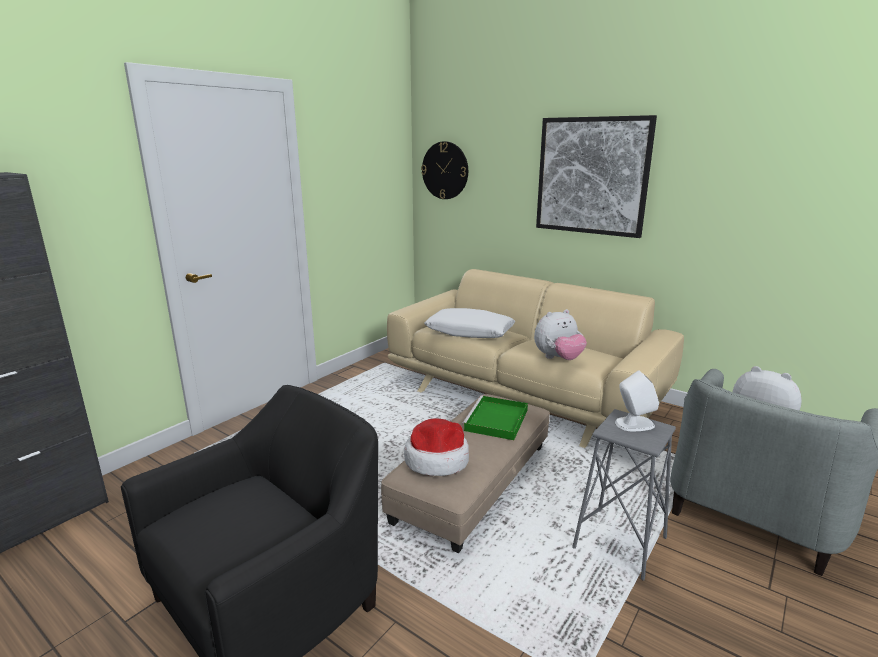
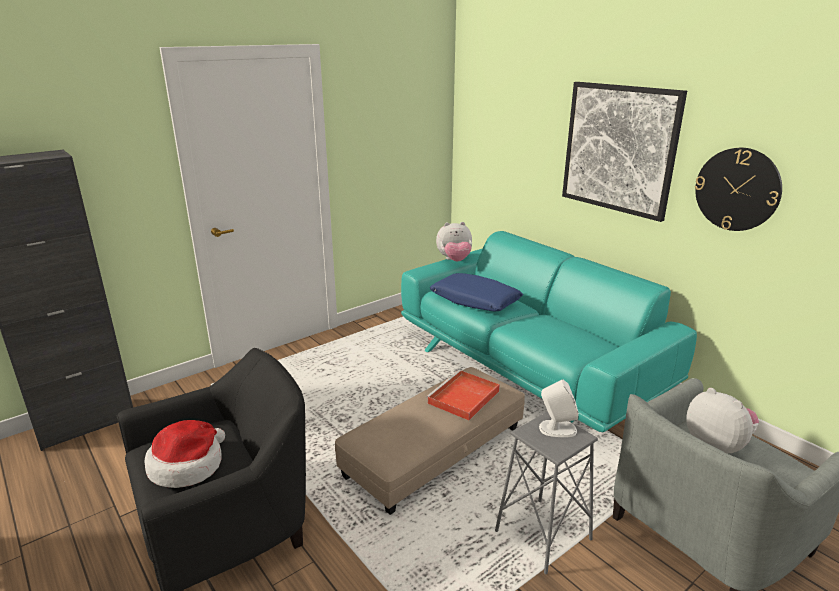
camera: 15 degrees right, 5 degrees up
beige sofa [387,269,684,448] -> turquoise sofa [401,231,697,432]
hat [404,418,469,476] -> hat moved to [145,420,225,488]
wall clock [421,141,468,199] -> wall clock moved to [695,148,782,231]
white pillow [424,308,515,338] -> blue pillow [430,273,523,312]
green tray [462,396,528,440] -> red tray [426,370,500,420]
plush toy [534,309,587,360] -> plush toy moved to [436,222,472,261]

